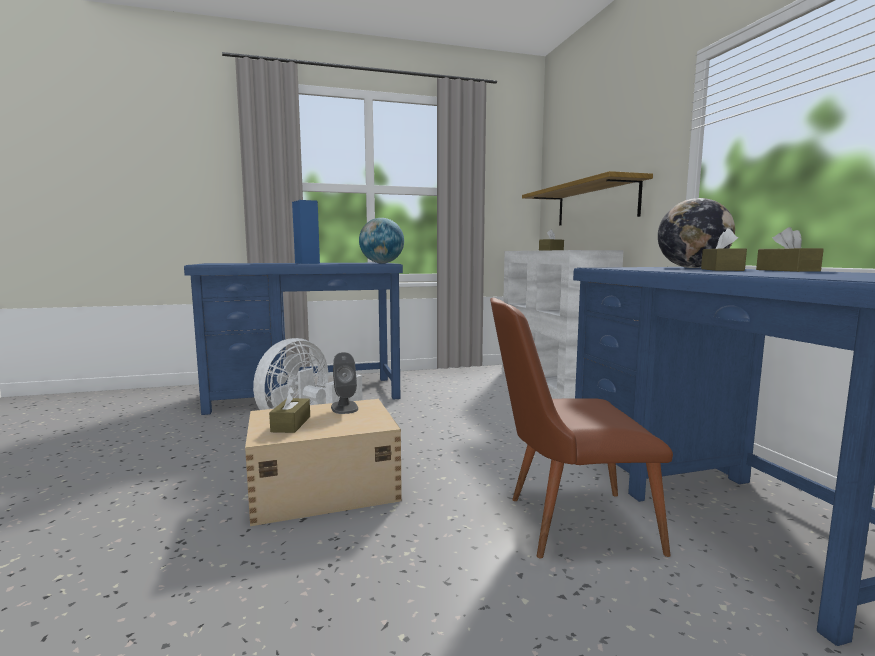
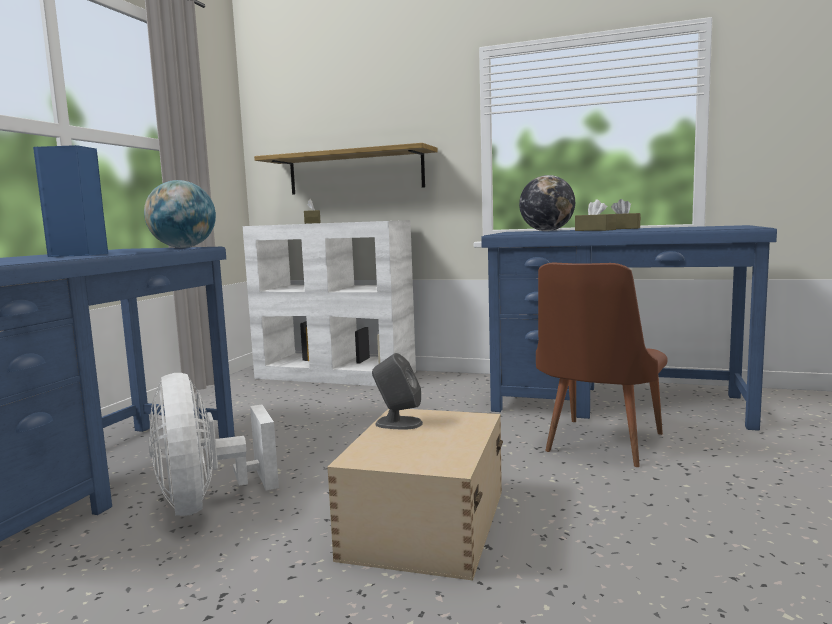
camera: 55 degrees left, 0 degrees up
brown tissue box [269,386,310,433] -> none

